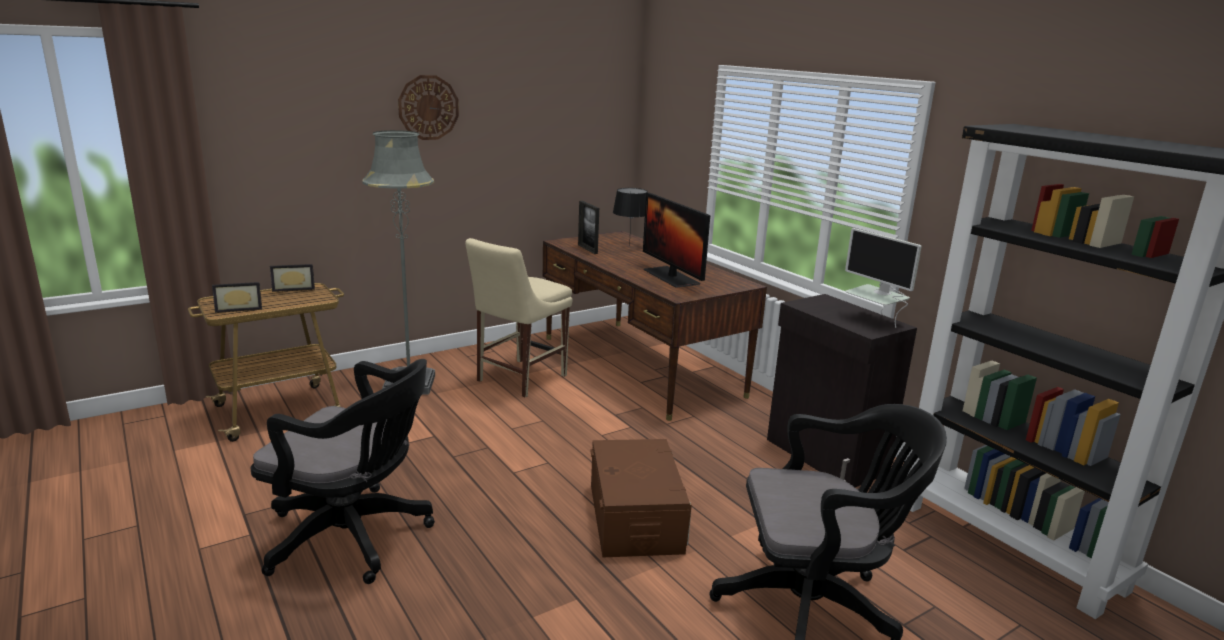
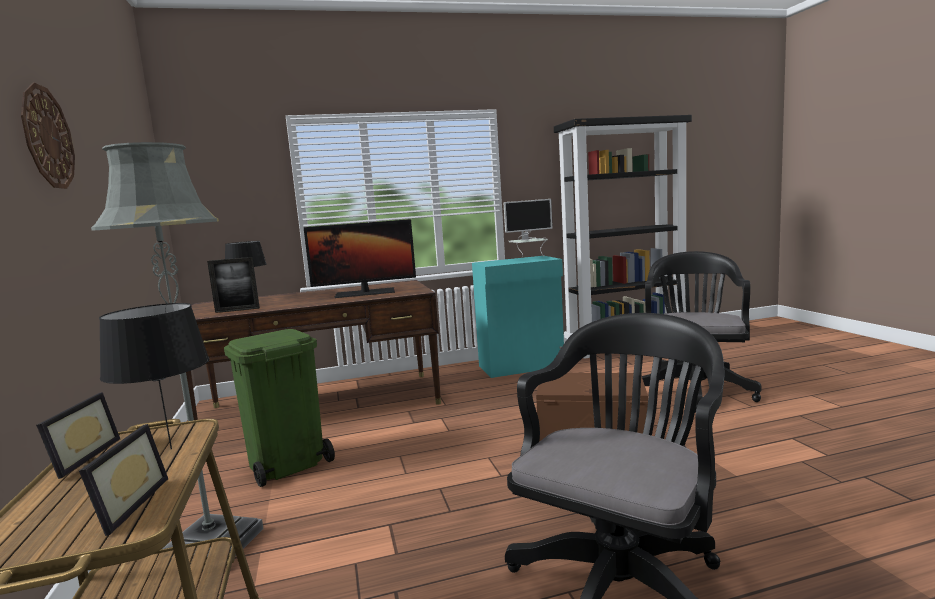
camera: 70 degrees left, 10 degrees down
beige chair [465,238,573,398] -> green trash can [224,329,335,487]
black cabinet [767,294,917,487] -> turquoise cabinet [472,256,564,378]
none -> black table lamp [99,303,209,449]

